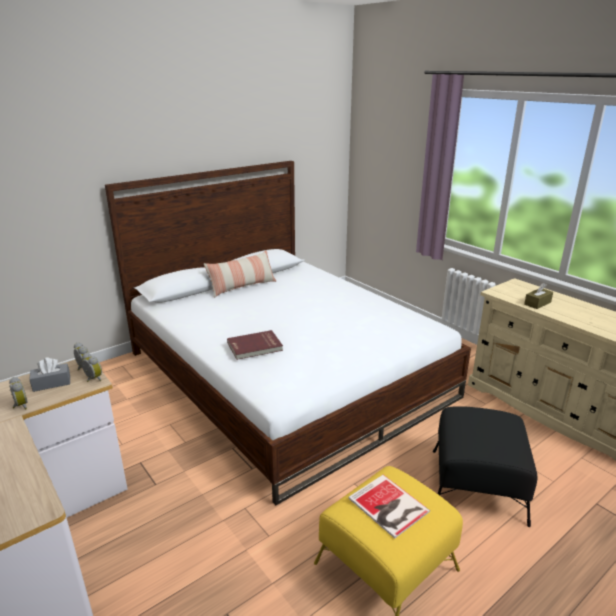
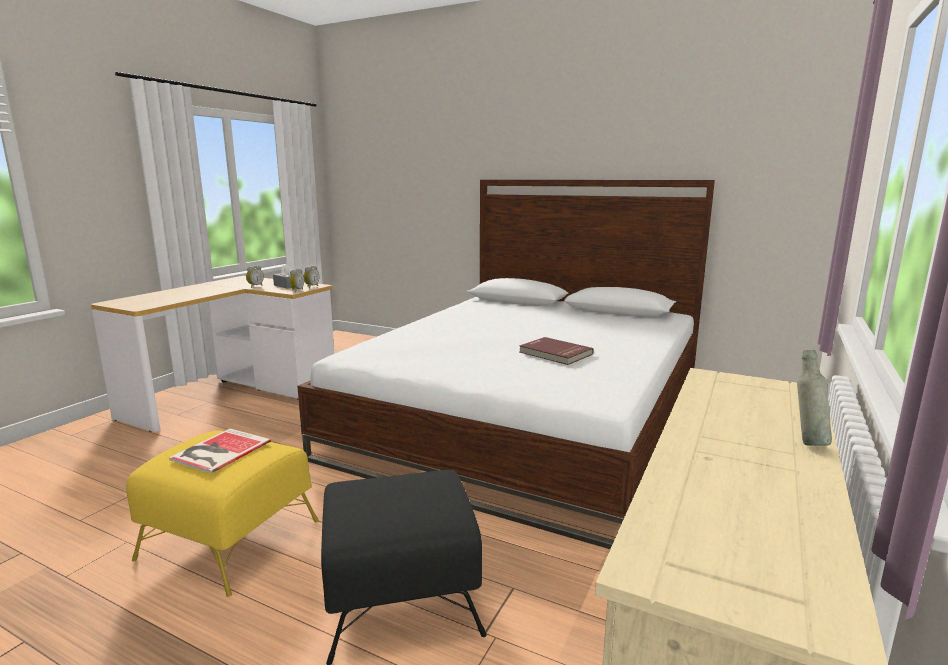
camera: 65 degrees right, 10 degrees down
pillow [204,250,276,298] -> none
red book [227,330,283,360] -> red book moved to [519,337,594,365]
brown tissue box [524,283,553,309] -> none
none -> grey bottle [797,350,832,446]

